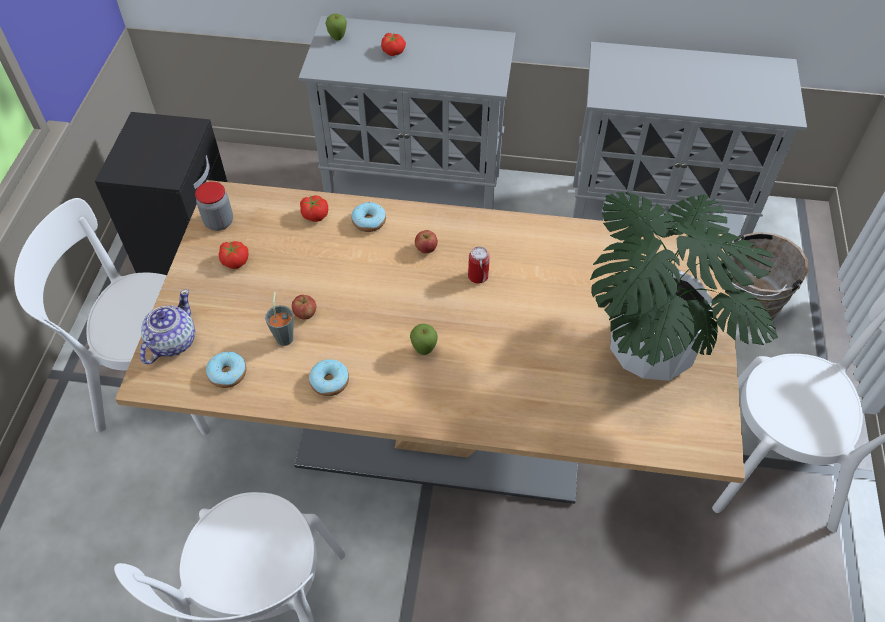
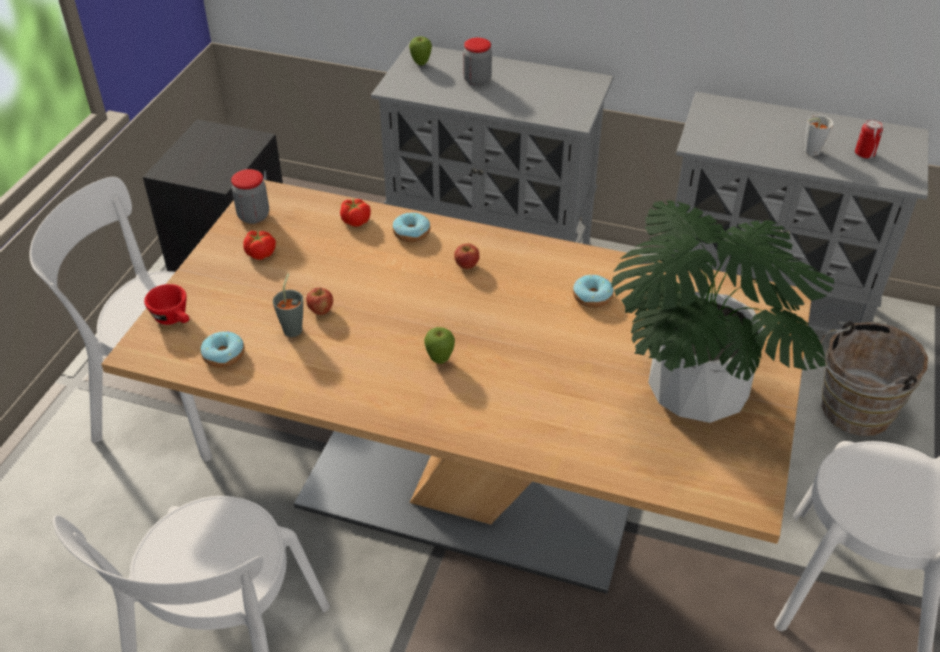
camera: 10 degrees right, 10 degrees down
teapot [140,289,195,364] -> red cup [144,284,189,325]
donut [309,359,349,396] -> donut moved to [573,275,614,308]
tomato [381,33,406,56] -> jar [463,38,492,86]
can [468,246,490,284] -> can moved to [855,119,883,159]
none -> grey cup [804,115,833,156]

